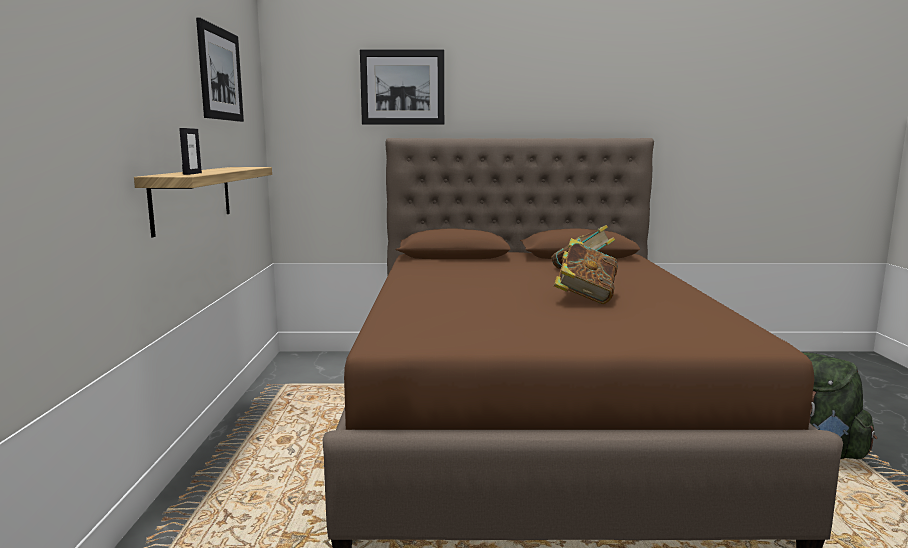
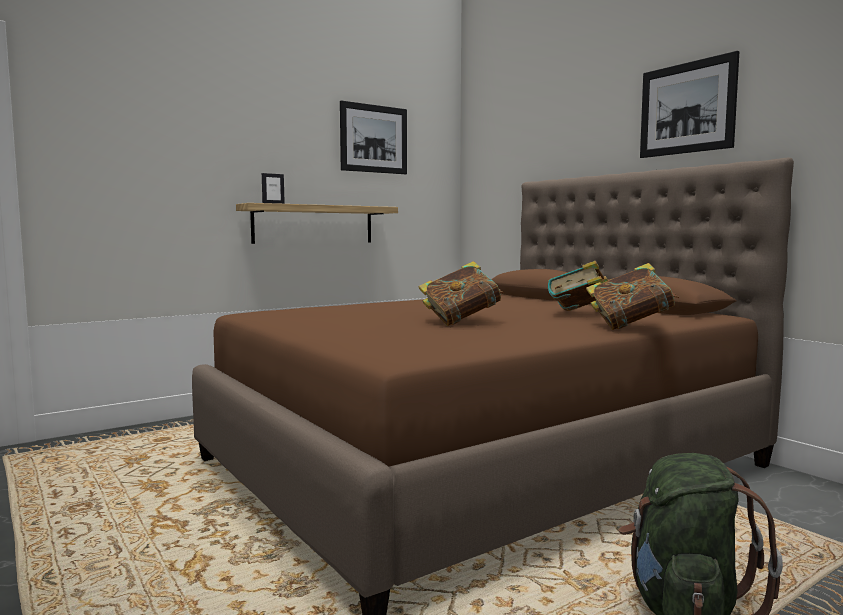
camera: 55 degrees right, 5 degrees down
picture [360,50,444,125] -> picture moved to [640,51,739,158]
none -> book [586,263,679,330]

